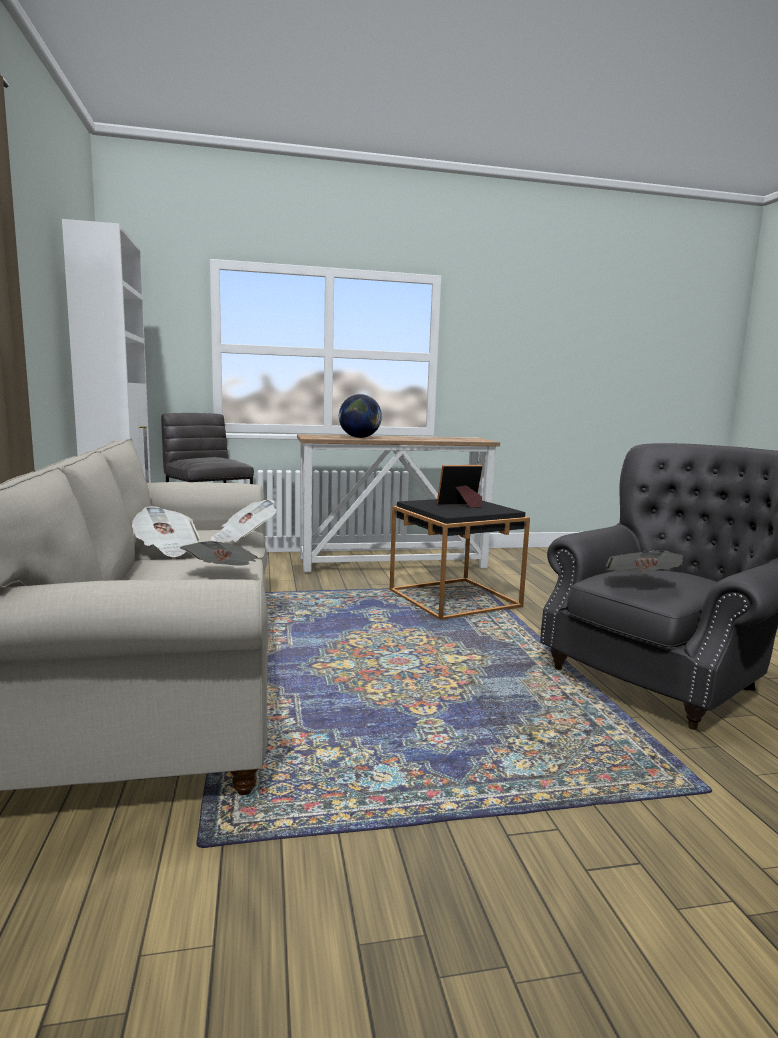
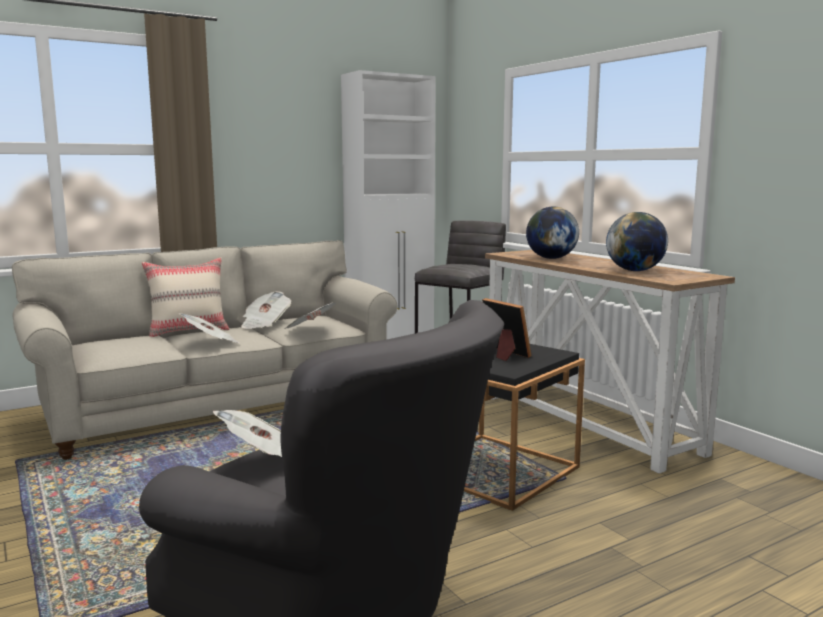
camera: 70 degrees right, 0 degrees up
none -> beige pillow [142,258,229,337]
none -> globe [606,212,668,271]

